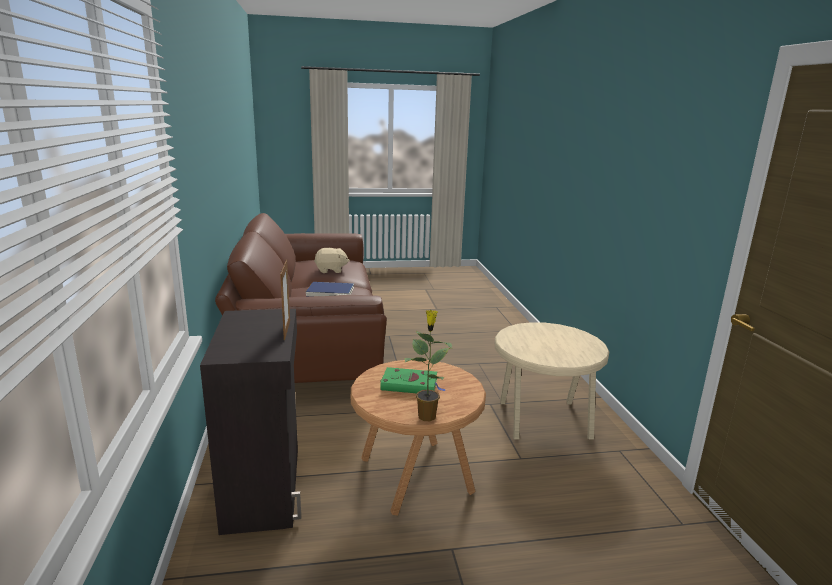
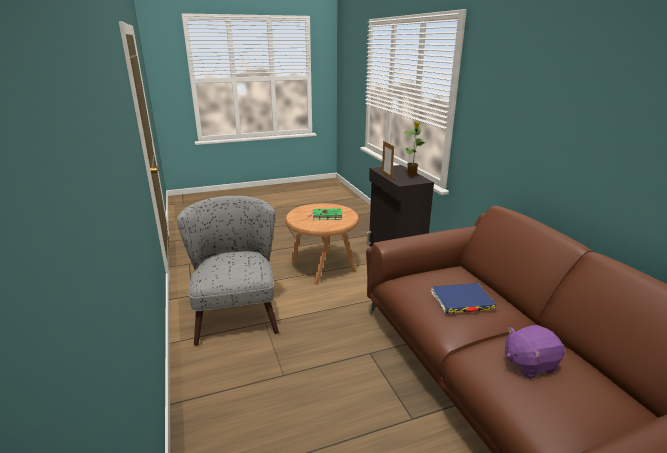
camera: 170 degrees right, 5 degrees up
beige plush toy [314,248,350,273] -> purple plush toy [505,325,565,378]
potted plant [404,310,452,421] -> potted plant moved to [403,121,425,177]
beige side table [495,322,609,440] -> grey armchair [177,196,279,346]

